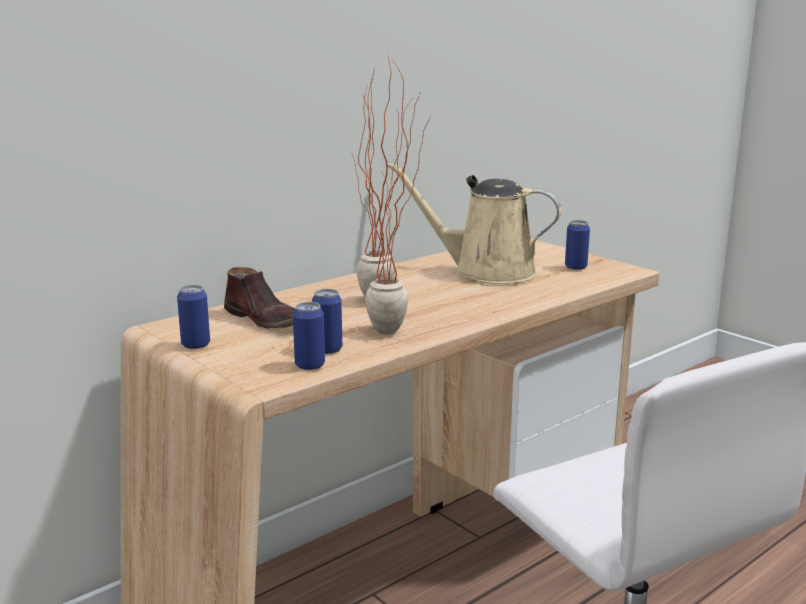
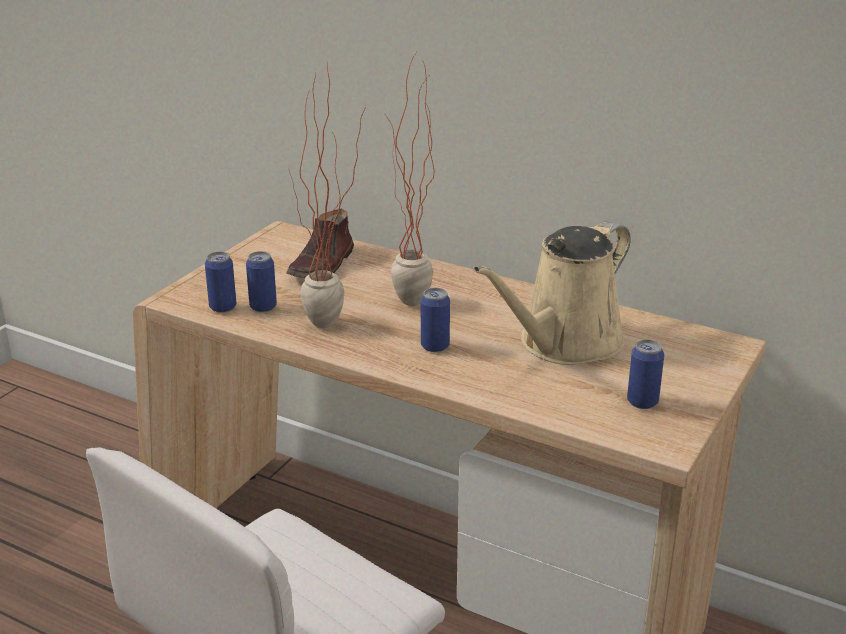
camera: 70 degrees right, 10 degrees up
can [177,285,210,349] -> can moved to [421,288,450,352]
beige watering can [387,162,562,284] -> beige watering can turned 135 degrees counterclockwise [473,221,631,365]

